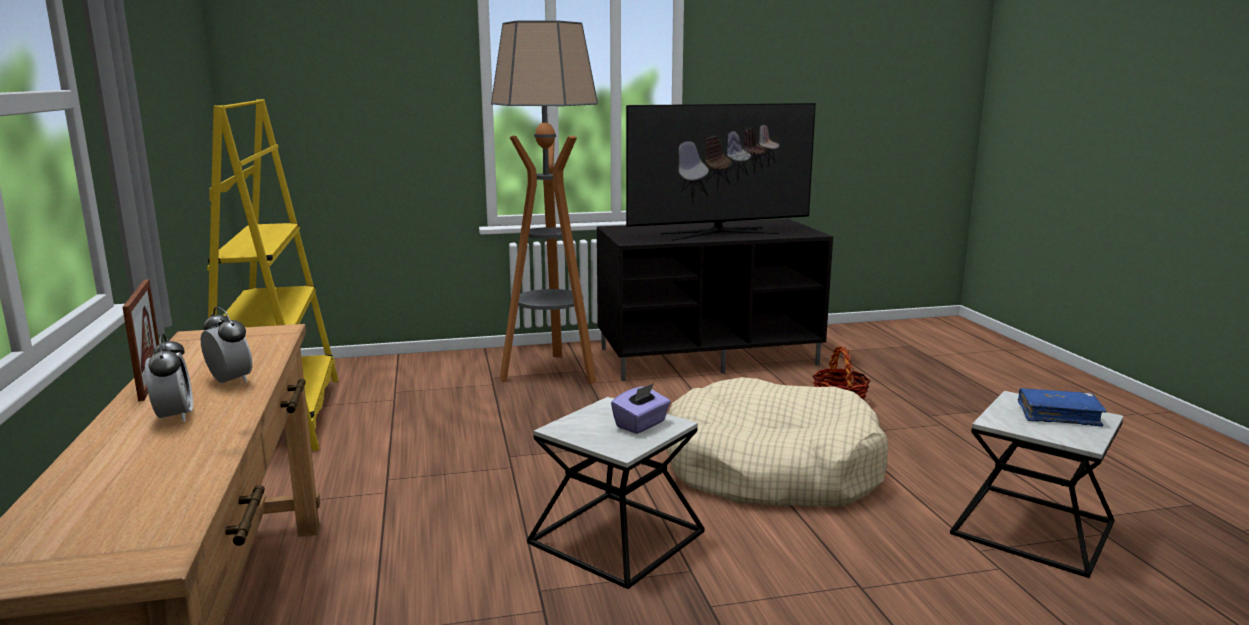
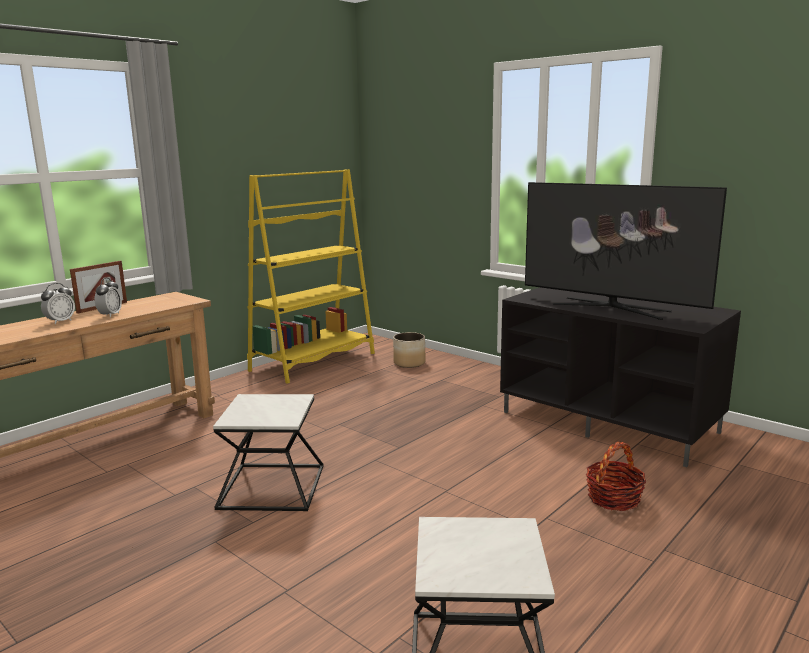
camera: 55 degrees right, 0 degrees up
floor lamp [491,20,598,384] -> none
purple tissue box [611,383,671,434] -> none
beige dog bed [667,377,888,506] -> none
blue book [1018,388,1107,427] -> none
none -> planter [393,332,426,368]

